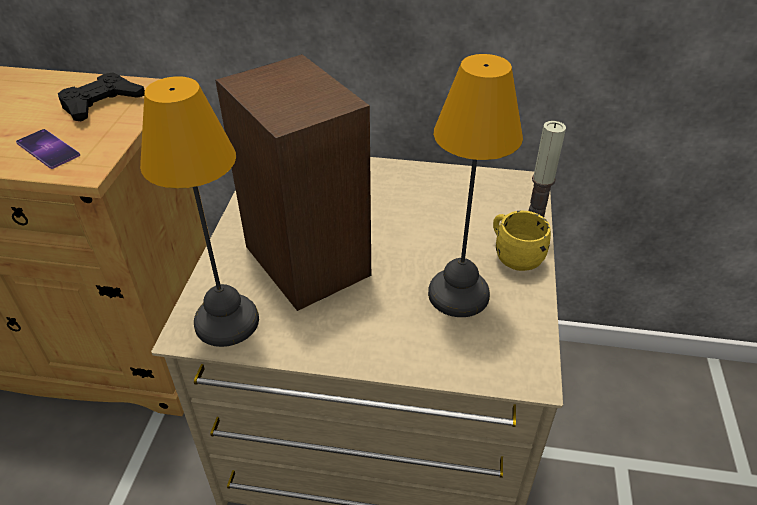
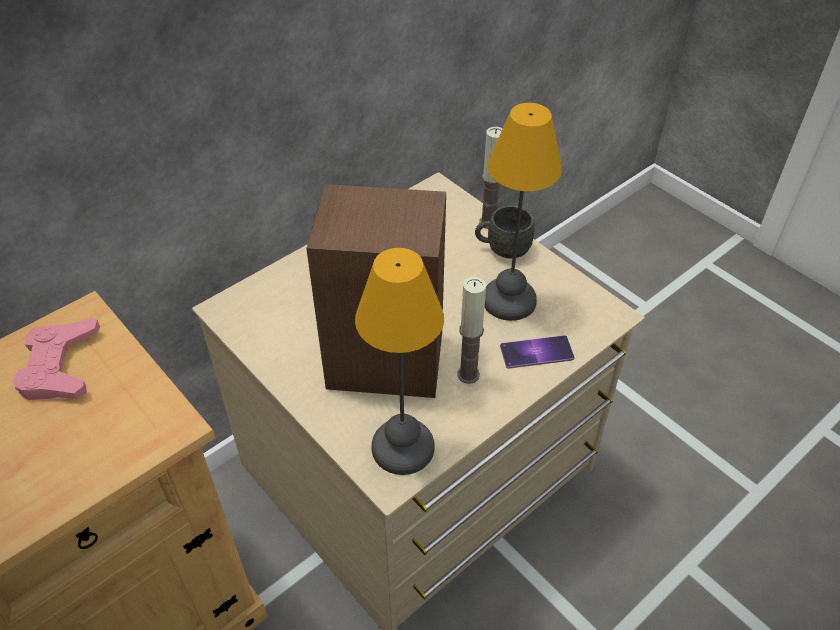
camera: 50 degrees left, 5 degrees up
phone [16,129,80,169] -> phone moved to [500,335,575,369]
black game controller [58,73,145,122] -> pink game controller [12,318,100,400]
yellow mug [493,211,551,271] -> grey mug [475,205,534,258]
none -> candle [458,277,486,384]

